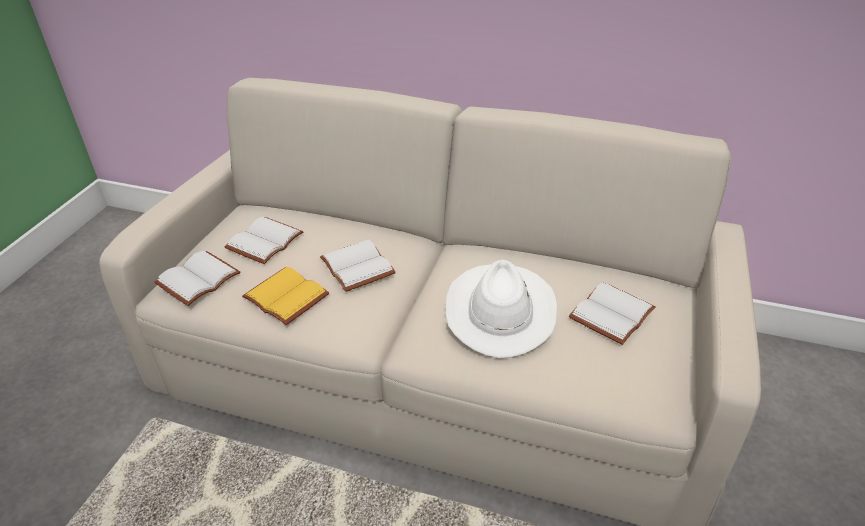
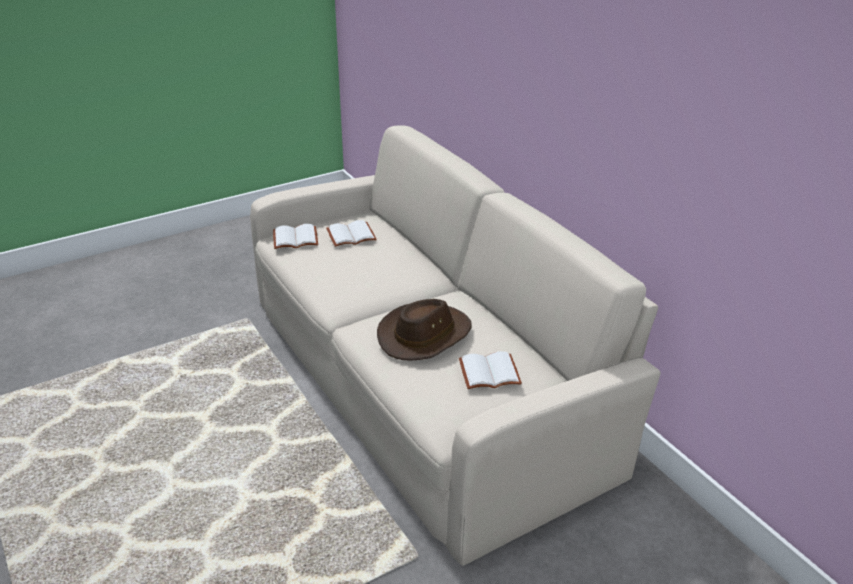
camera: 40 degrees right, 5 degrees down
yellow book [242,267,329,325] -> none
white book [320,239,396,292] -> none
white hat [446,260,557,358] -> brown hat [377,299,472,361]

